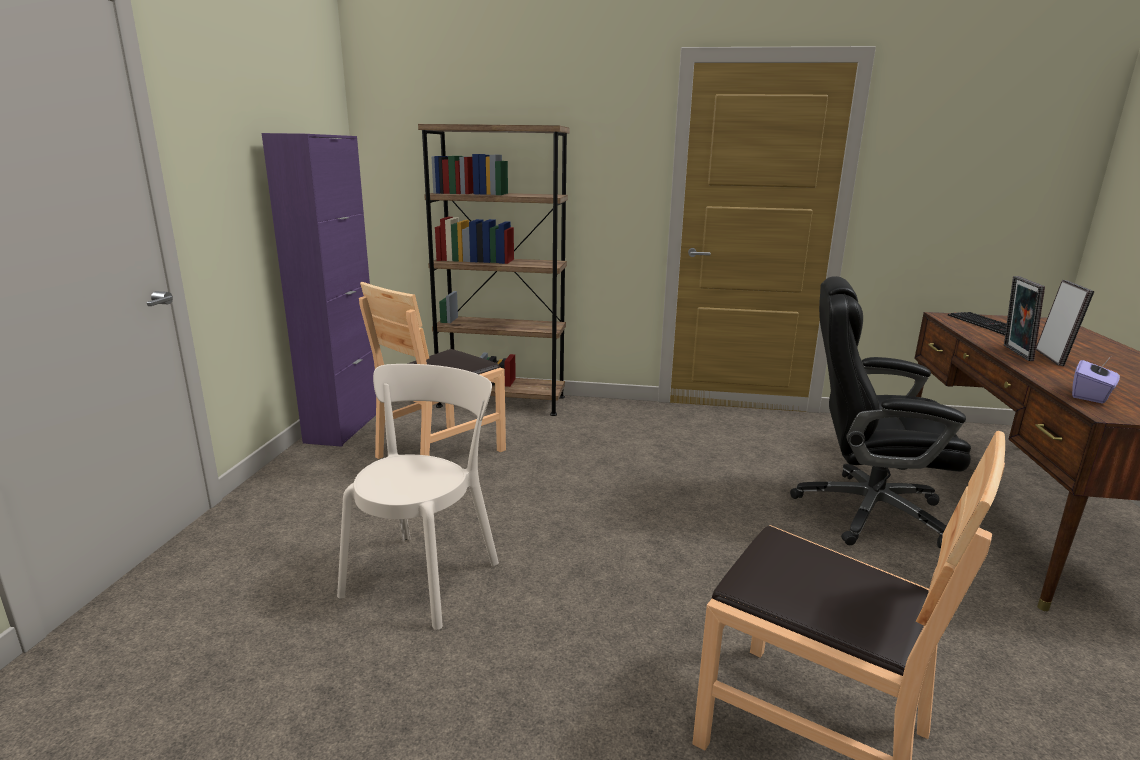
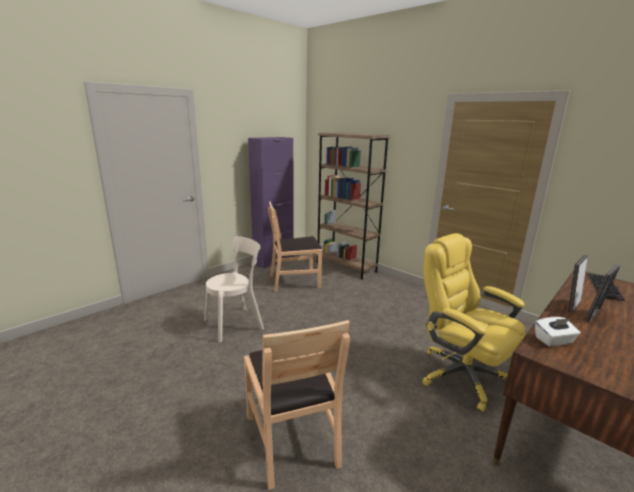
camera: 35 degrees right, 0 degrees up
black office chair [790,276,971,548] -> yellow office chair [422,233,525,412]
purple tissue box [1072,360,1120,404] -> white tissue box [535,317,581,347]

